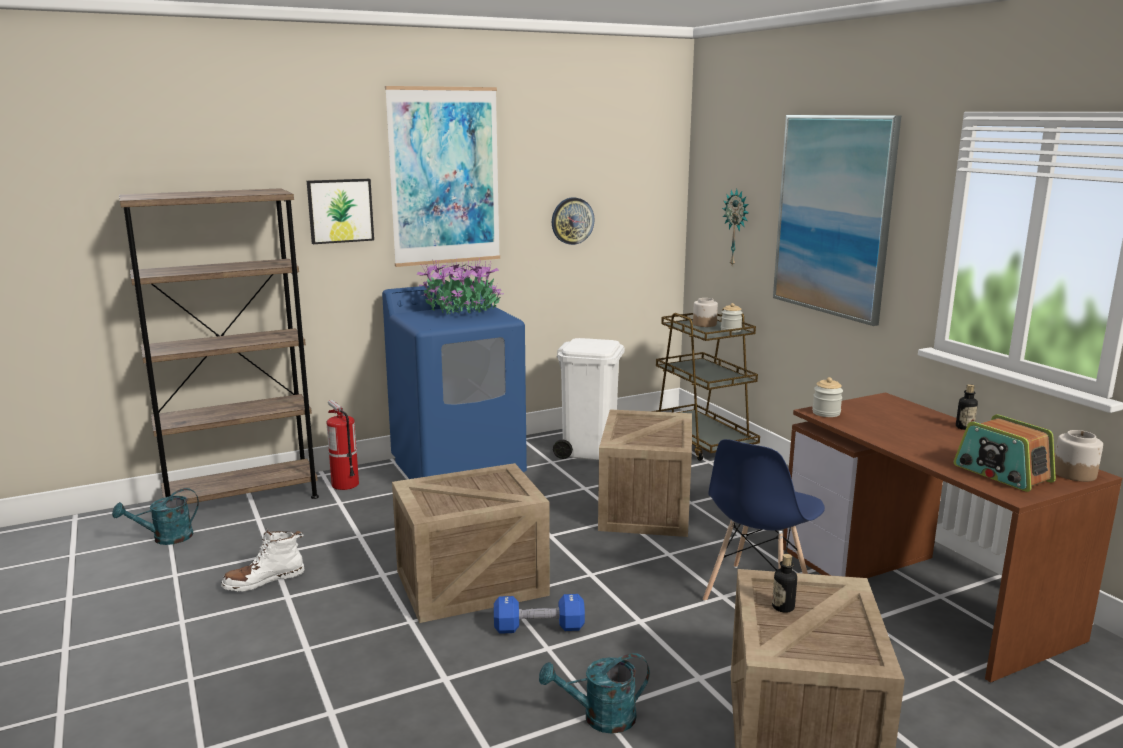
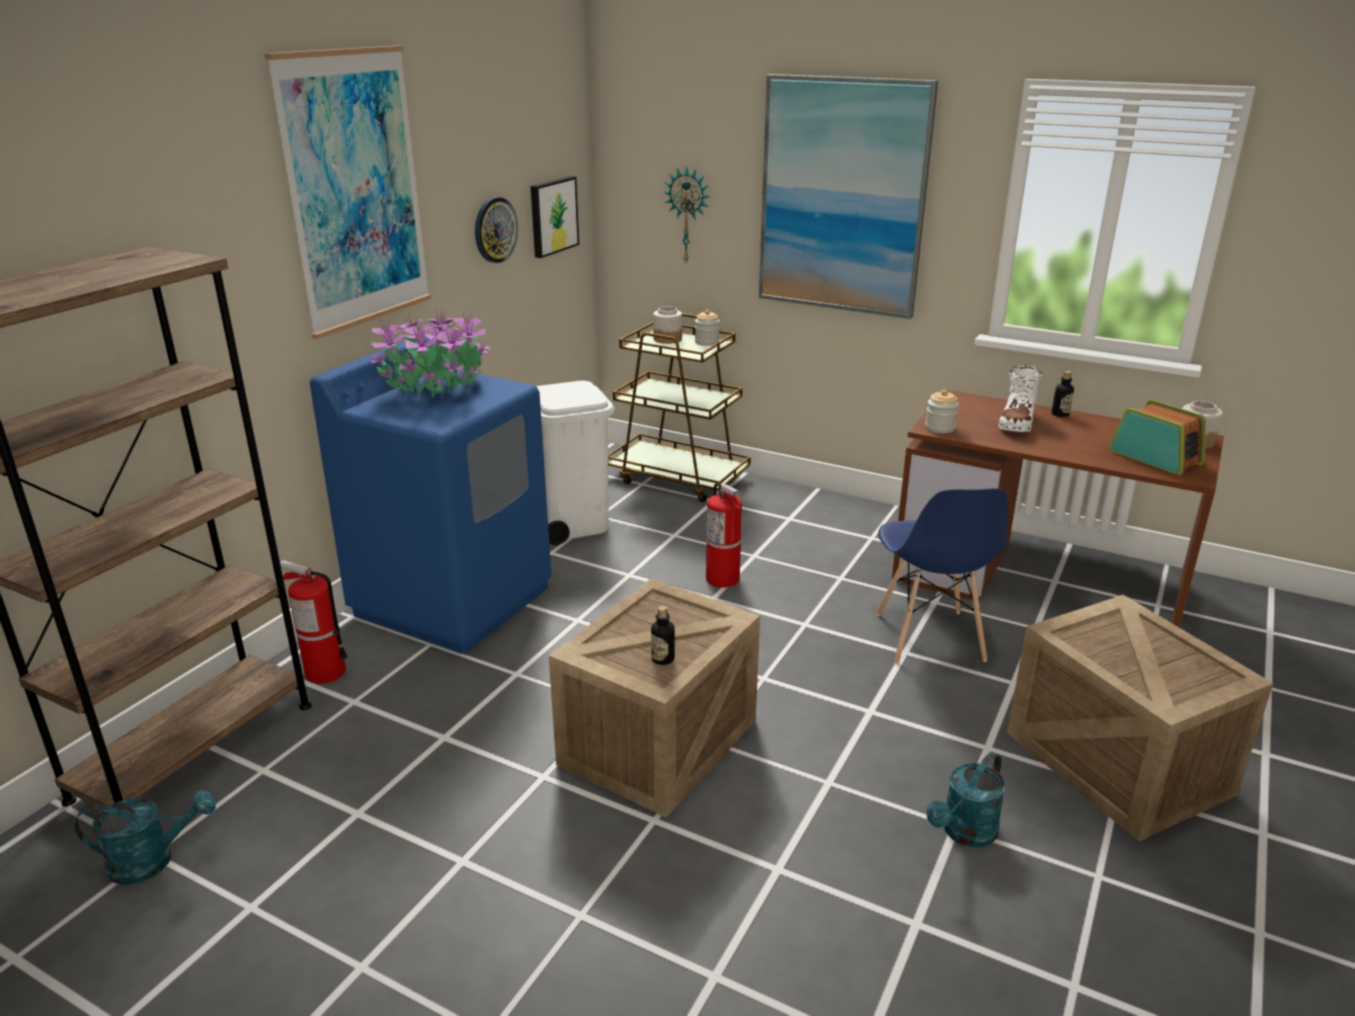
camera: 35 degrees left, 10 degrees up
turquoise watering can [112,488,199,545] -> turquoise watering can turned 120 degrees counterclockwise [74,790,216,885]
white boot [221,528,304,592] -> white boot moved to [998,365,1042,432]
picture [307,179,374,244] -> picture moved to [531,176,579,258]
blue dumbbell [494,594,585,634] -> none
crate [598,409,692,537] -> fire extinguisher [706,483,742,588]
bottle [772,554,797,613] -> bottle moved to [651,606,675,665]
radio [954,414,1056,492] -> radio turned 150 degrees counterclockwise [1109,400,1206,475]

